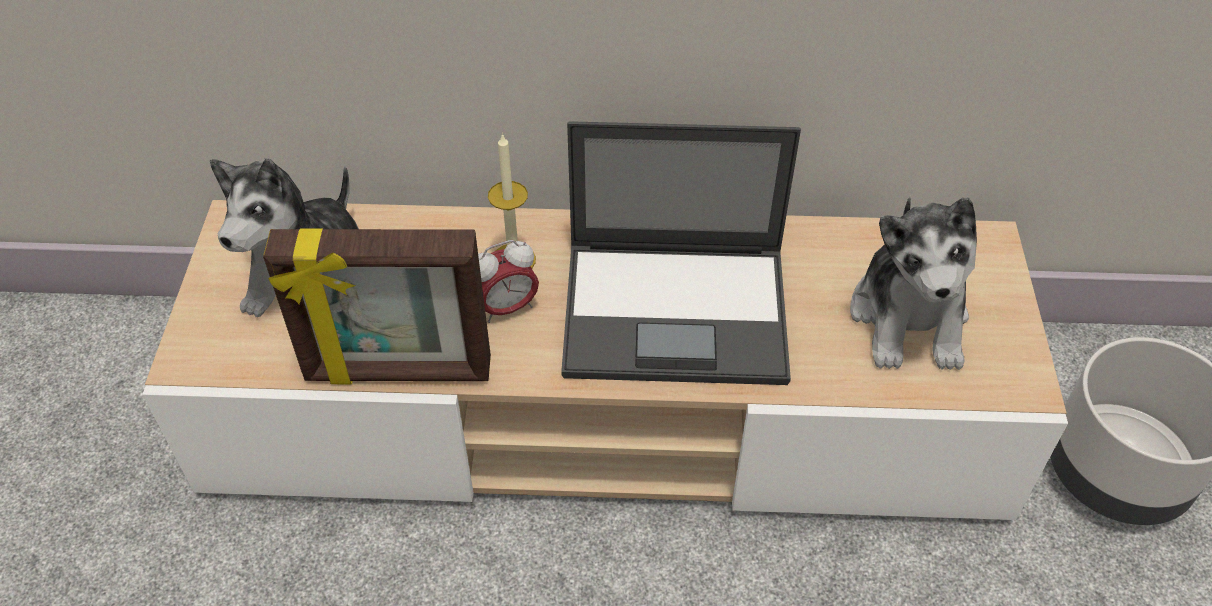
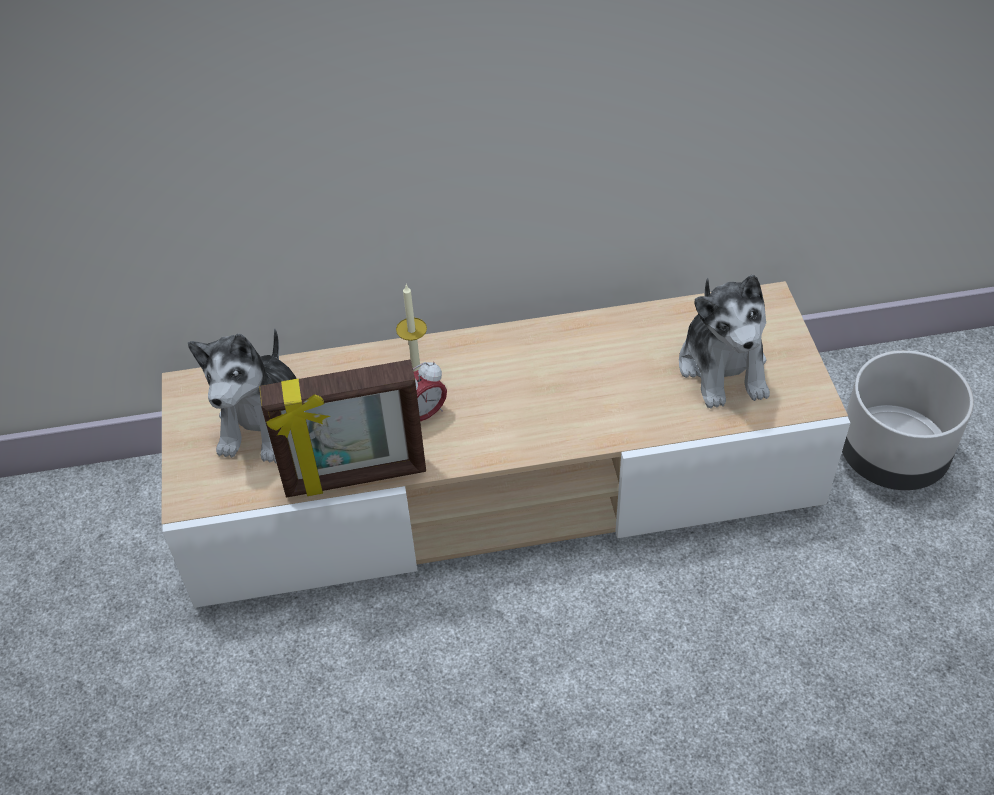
camera: 10 degrees left, 0 degrees up
laptop [561,121,801,385] -> none

